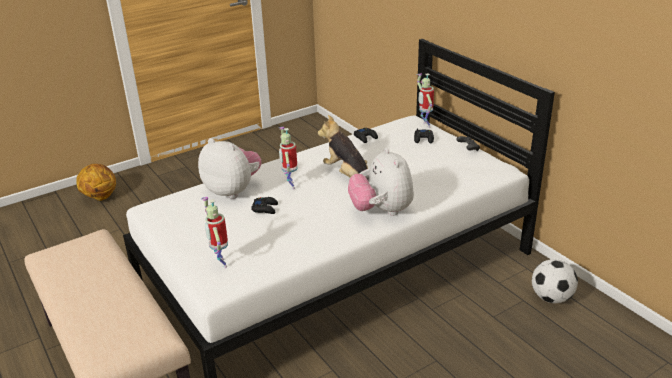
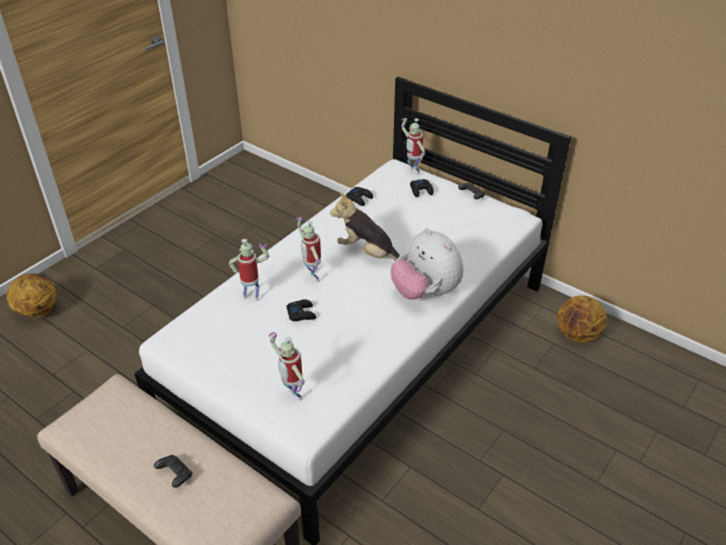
camera: 20 degrees left, 10 degrees up
plush toy [198,138,261,199] -> toy robot [229,239,269,301]
football [532,259,578,303] -> basketball [557,295,607,343]
none -> black game controller [154,455,192,488]

